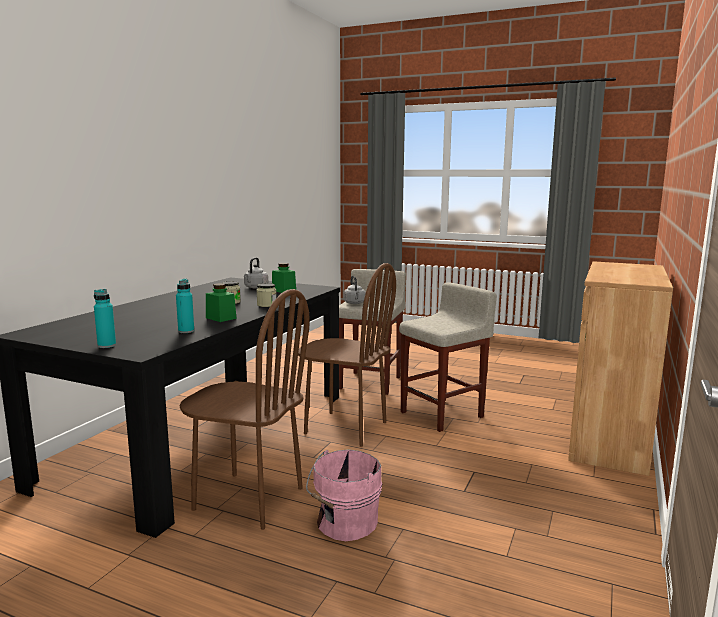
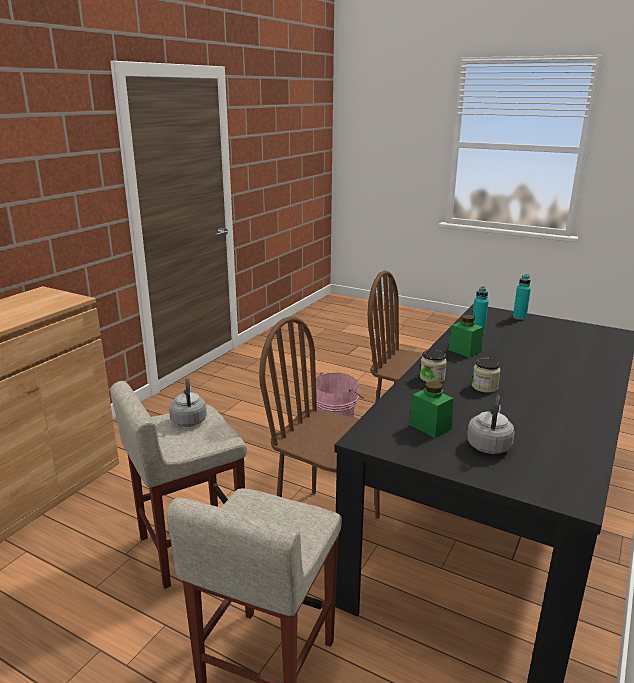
camera: 175 degrees left, 10 degrees up
grey kettle [344,276,366,304] -> grey kettle moved to [169,378,207,427]

